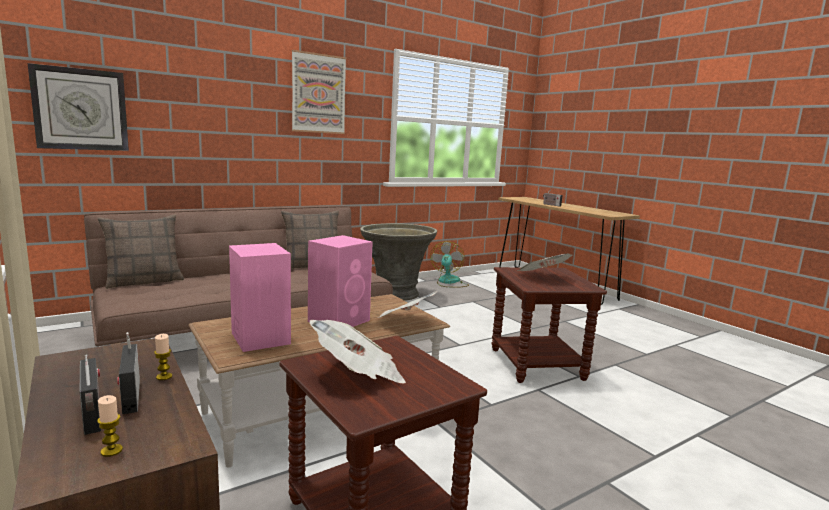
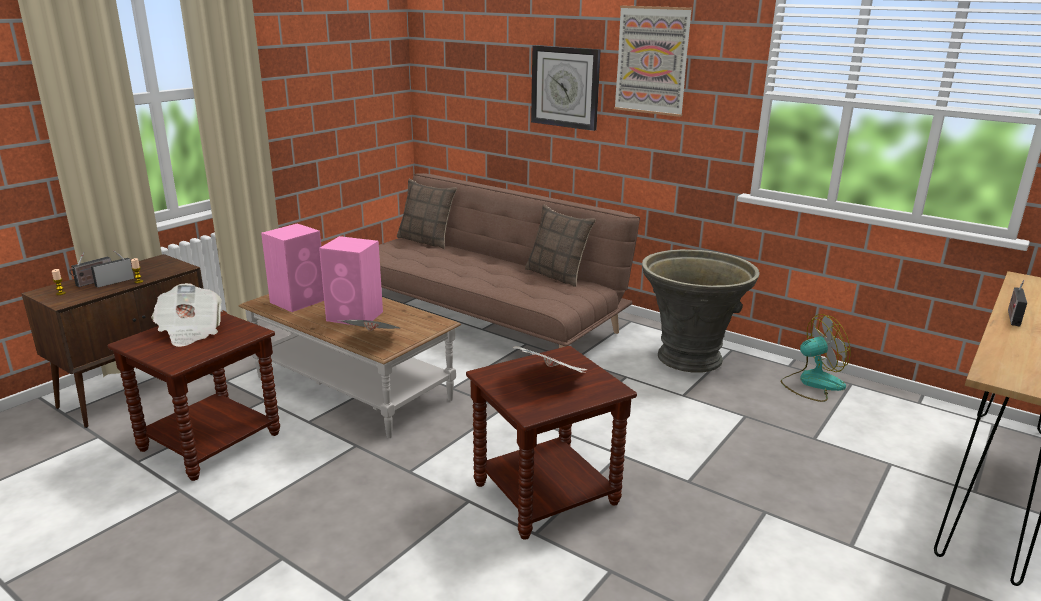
camera: 70 degrees right, 10 degrees up
wall clock [28,63,129,151] -> wall clock moved to [531,45,601,131]

